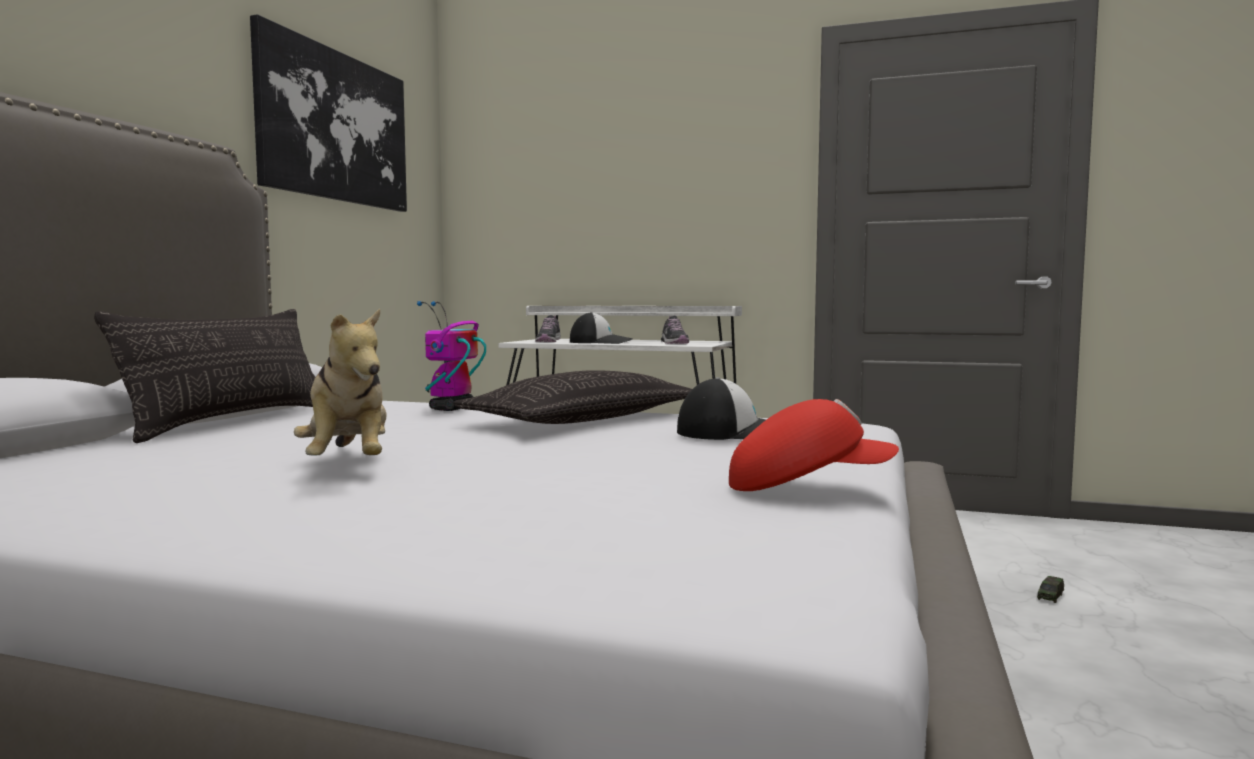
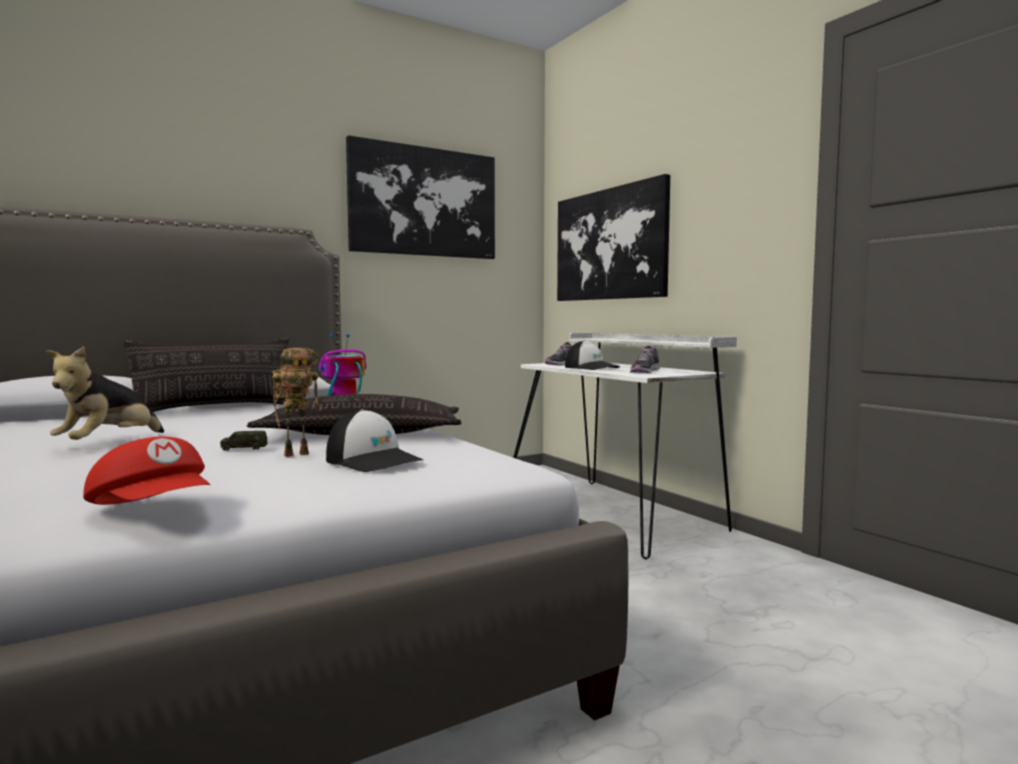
camera: 40 degrees right, 0 degrees up
toy car [1037,576,1064,603] -> toy car moved to [220,431,268,451]
none -> toy robot [272,348,321,457]
none -> picture [557,174,670,301]

